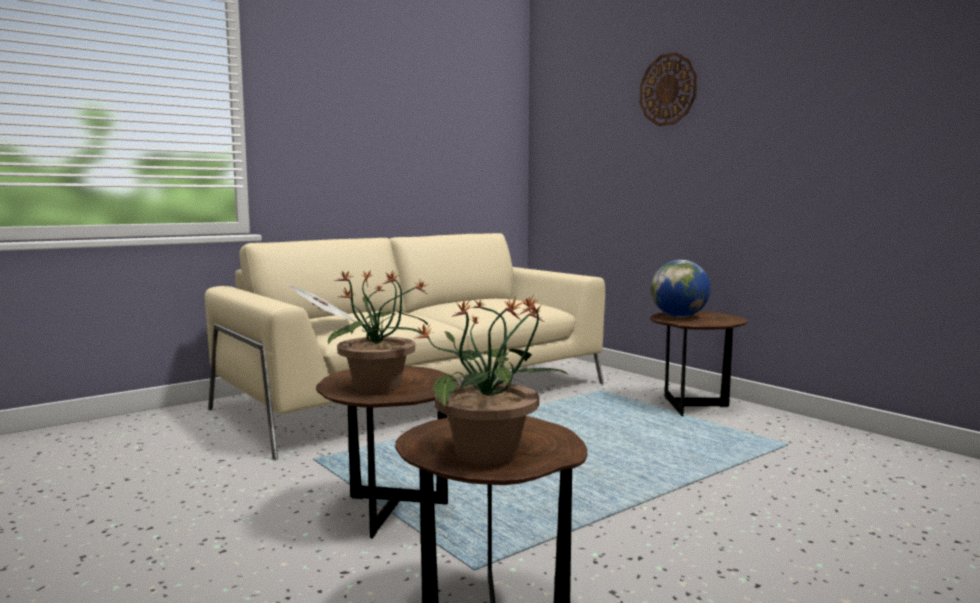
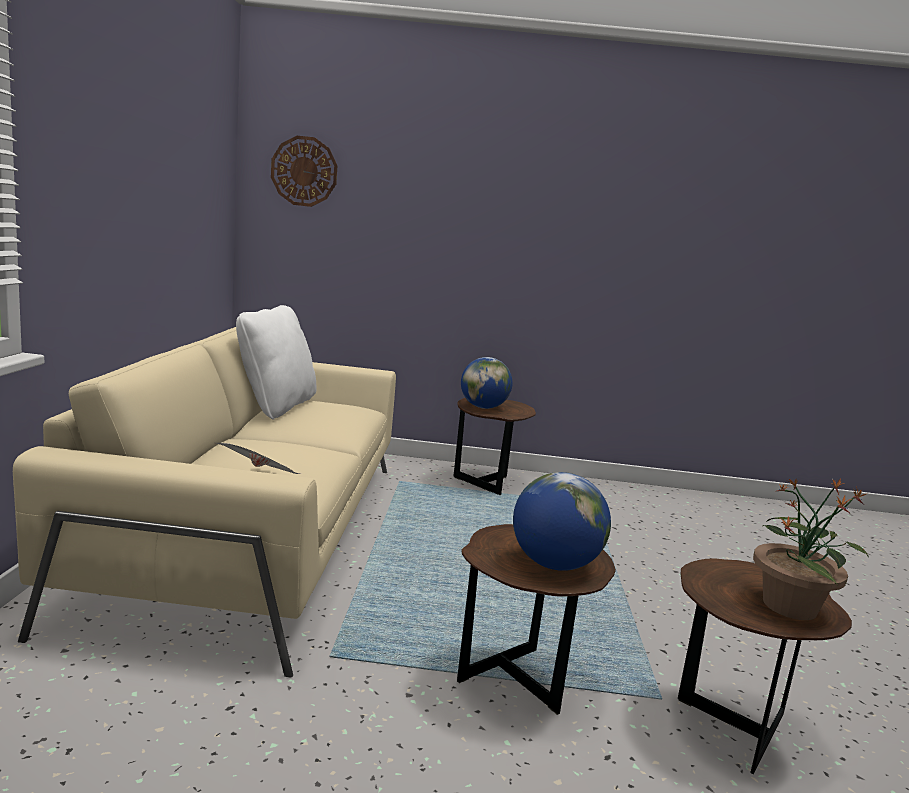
camera: 50 degrees left, 5 degrees up
potted plant [328,270,428,393] -> globe [513,472,611,571]
wall clock [639,52,697,126] -> wall clock moved to [271,136,337,207]
none -> white pillow [236,305,316,420]

